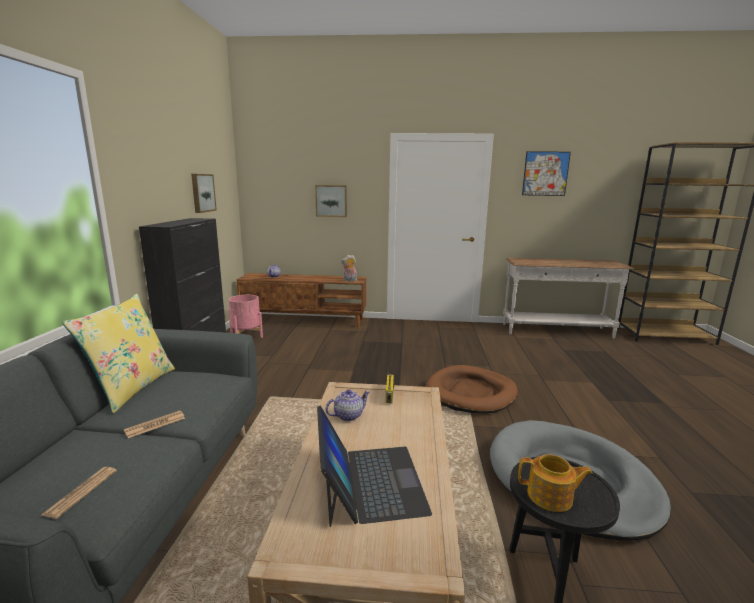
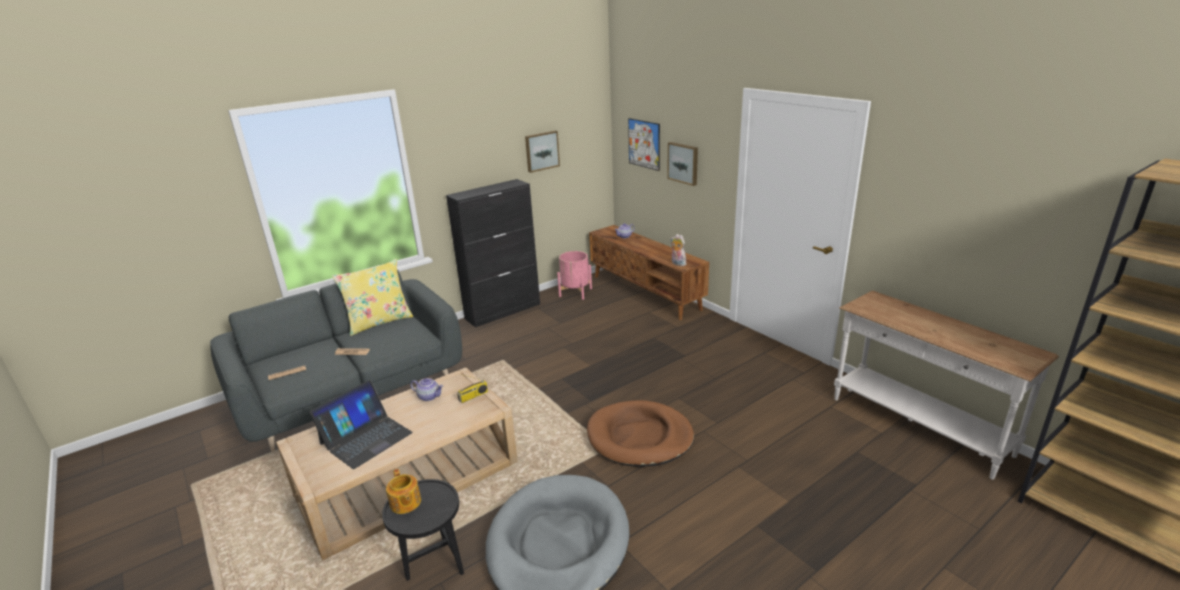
camera: 50 degrees right, 10 degrees up
picture [522,151,571,196] -> picture moved to [628,118,660,171]

